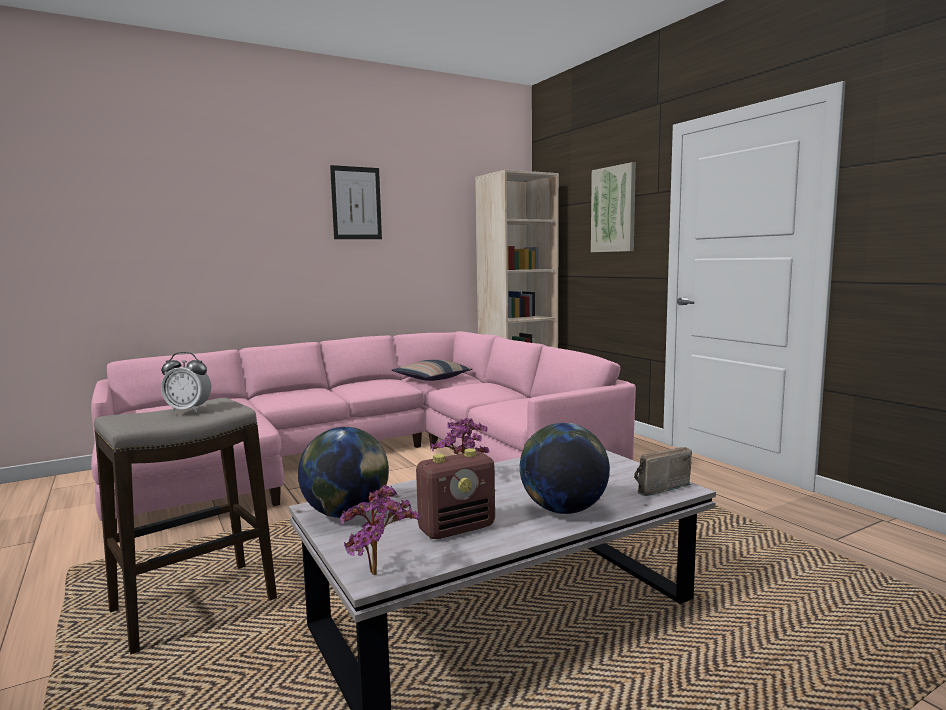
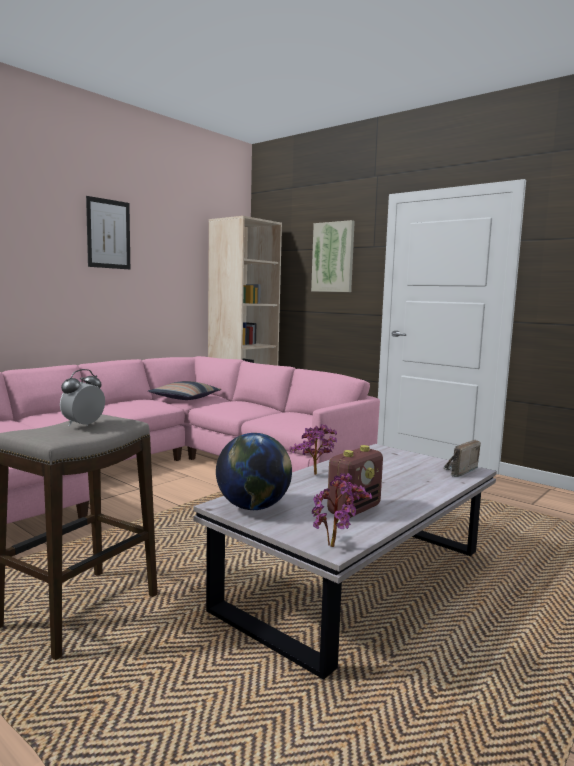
camera: 20 degrees left, 0 degrees up
alarm clock [161,352,211,412] -> alarm clock turned 135 degrees clockwise [60,369,105,426]
globe [520,423,610,514] -> none

